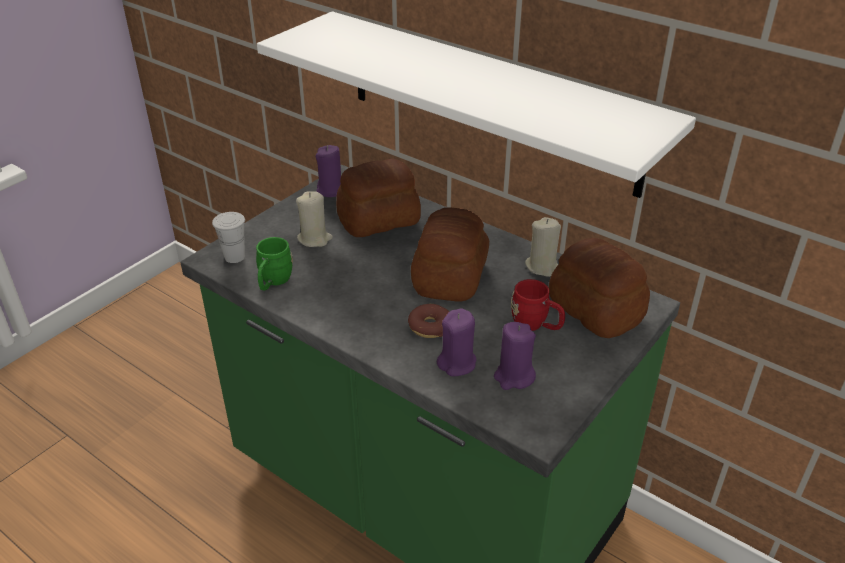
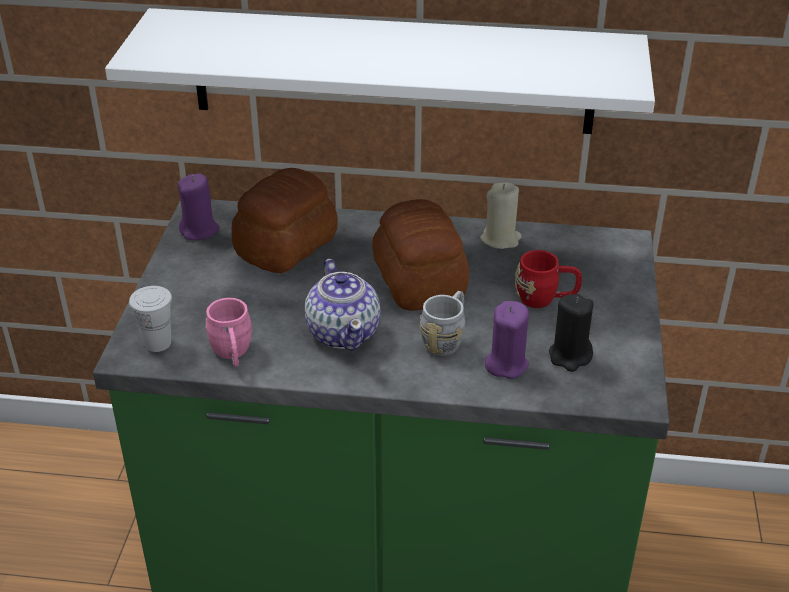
camera: 30 degrees left, 0 degrees up
green mug [256,237,293,291] -> pink mug [205,298,252,367]
beige candle [296,191,333,247] -> none
donut [408,304,449,338] -> grey mug [420,291,465,356]
purple candle [494,322,536,390] -> black candle [549,294,594,372]
bread [549,238,650,338] -> none
none -> teapot [305,259,381,351]

